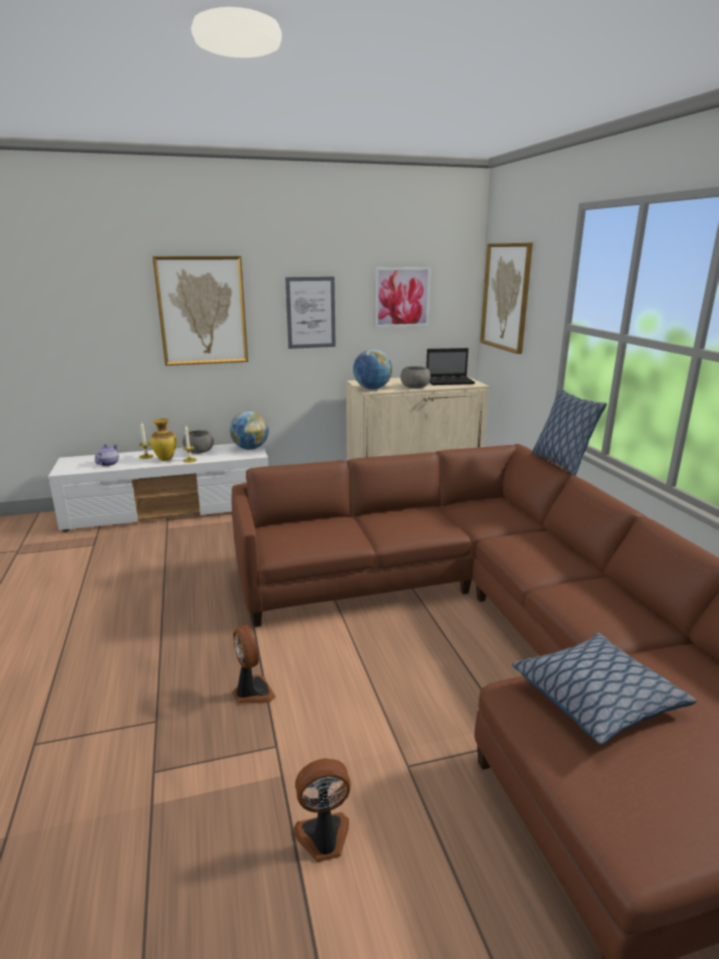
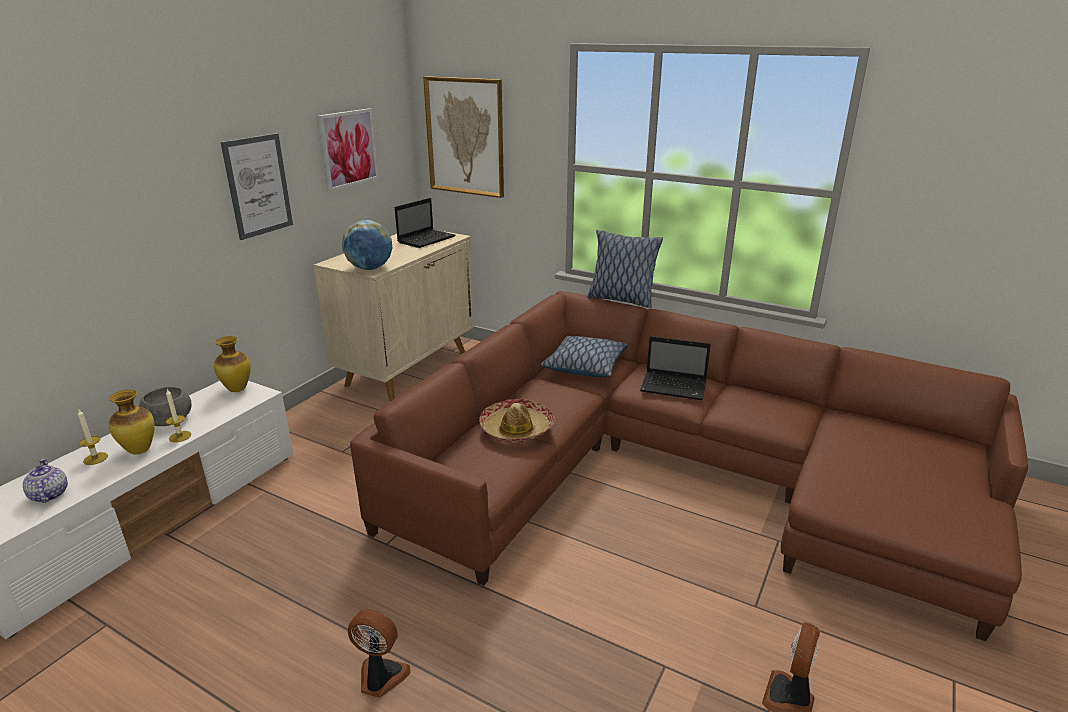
camera: 45 degrees left, 5 degrees up
picture [152,256,248,366] -> none
globe [230,411,269,450] -> vase [214,336,251,392]
fan [232,626,276,703] -> fan moved to [348,609,411,698]
grey bowl [401,366,430,388] -> none
pillow [512,632,696,745] -> pillow moved to [541,336,627,377]
none -> hat [479,399,554,443]
none -> laptop [640,336,711,400]

